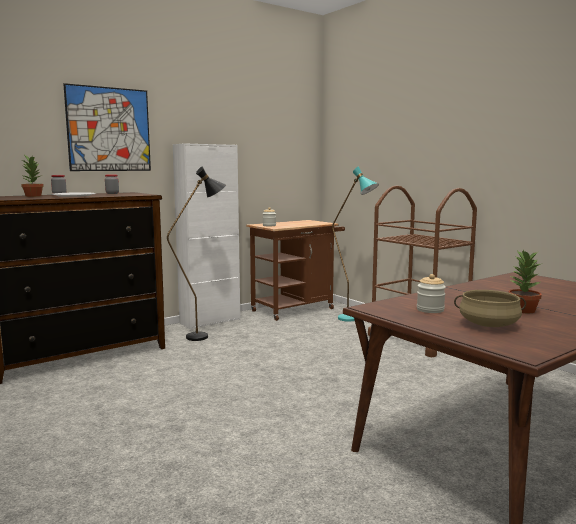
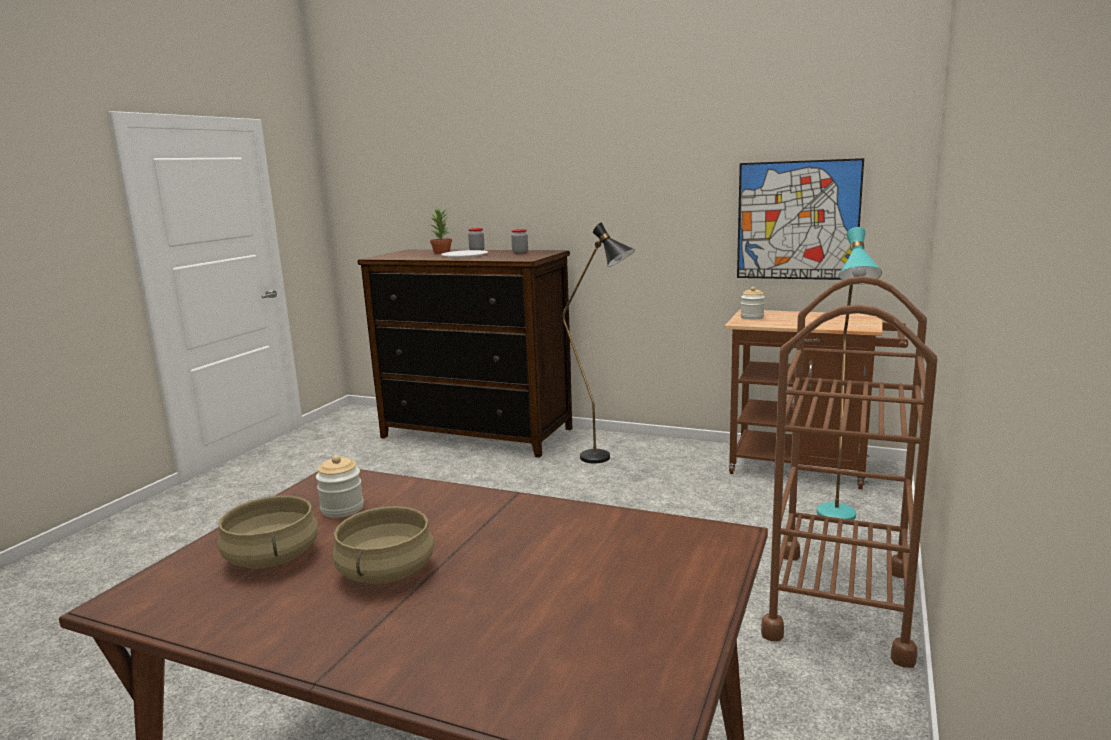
camera: 60 degrees right, 5 degrees up
picture [63,83,151,171] -> picture moved to [737,158,864,280]
white cabinet [173,143,240,330] -> none
potted plant [508,250,543,313] -> beige cooking pot [332,506,434,584]

